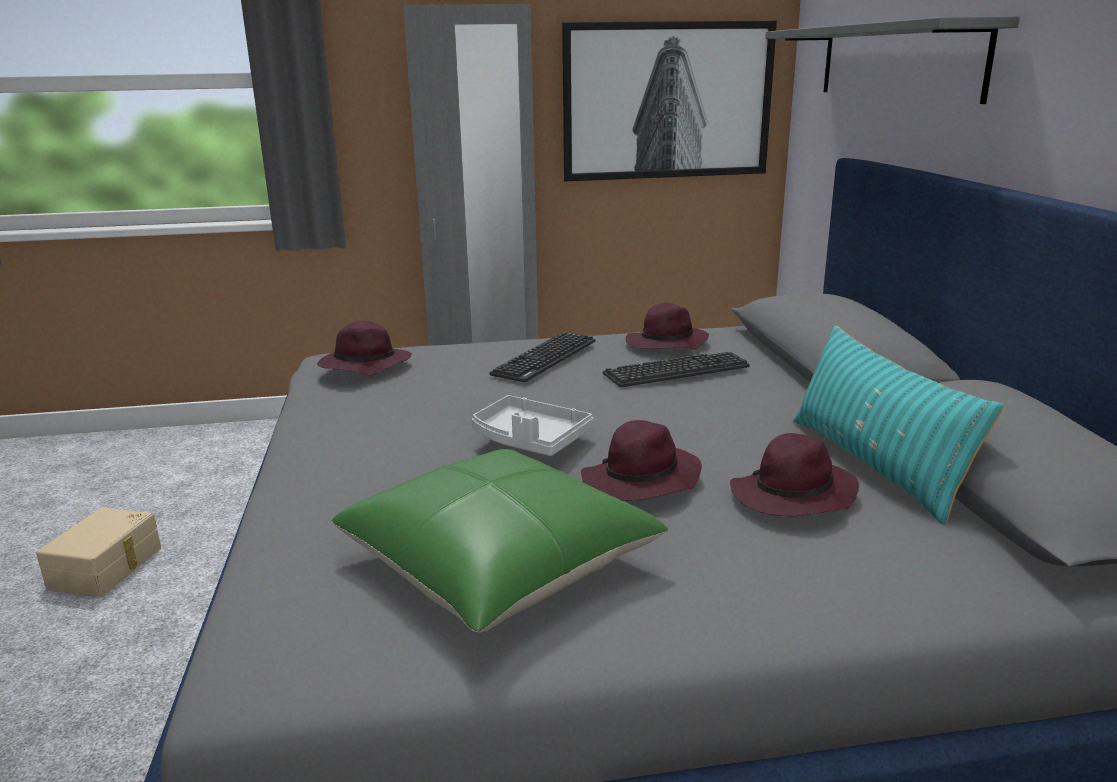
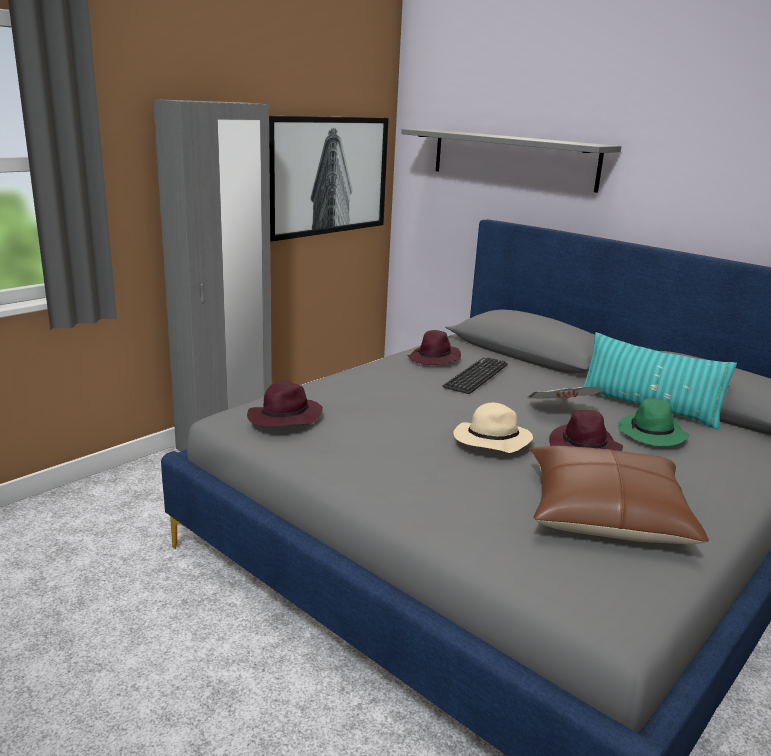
camera: 40 degrees left, 0 degrees up
beige storage box [36,507,161,597] -> none
green pillow [331,449,668,633] -> brown pillow [530,446,709,544]
grey tray [472,395,593,456] -> beige hat [454,403,533,453]
keyboard [489,332,596,382] -> none
purple hat [730,433,859,516] -> green hat [618,399,689,446]
none -> newspaper [528,387,602,400]

